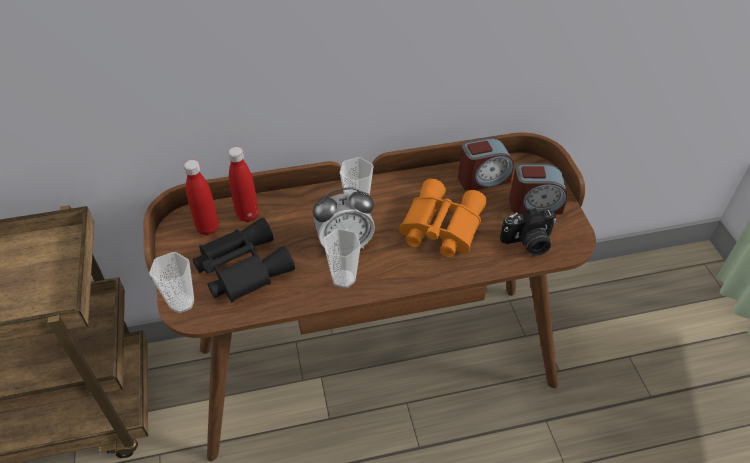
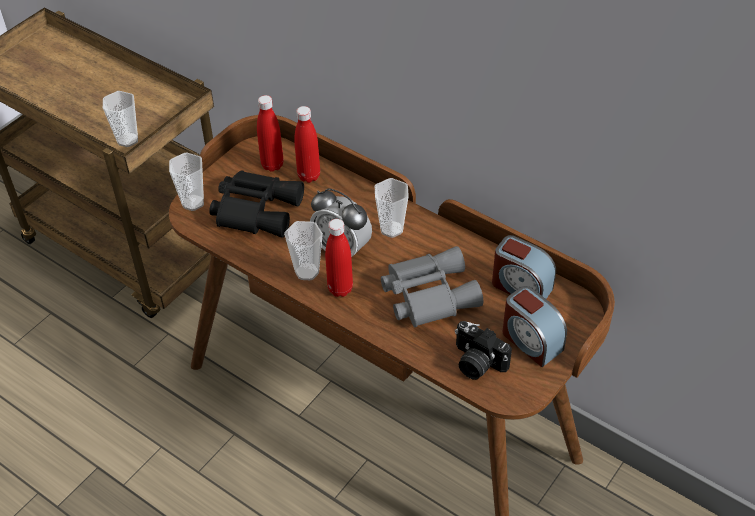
camera: 50 degrees right, 0 degrees up
orange binoculars [399,179,487,258] -> grey binoculars [381,246,483,328]
none -> cup [103,91,138,147]
none -> red bottle [325,219,353,297]

